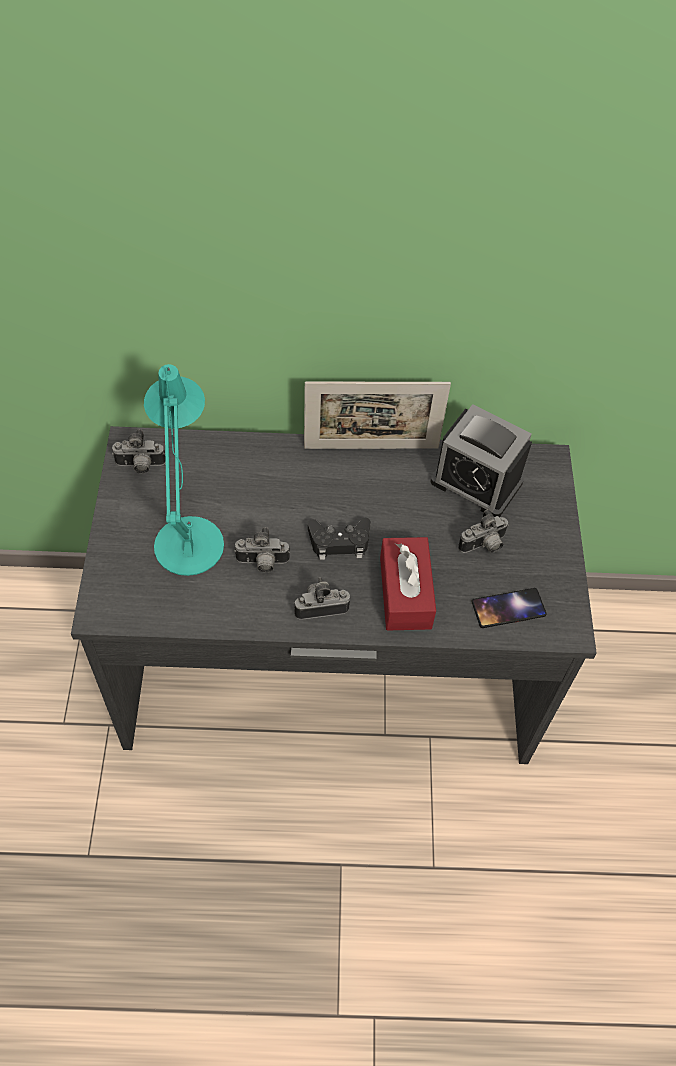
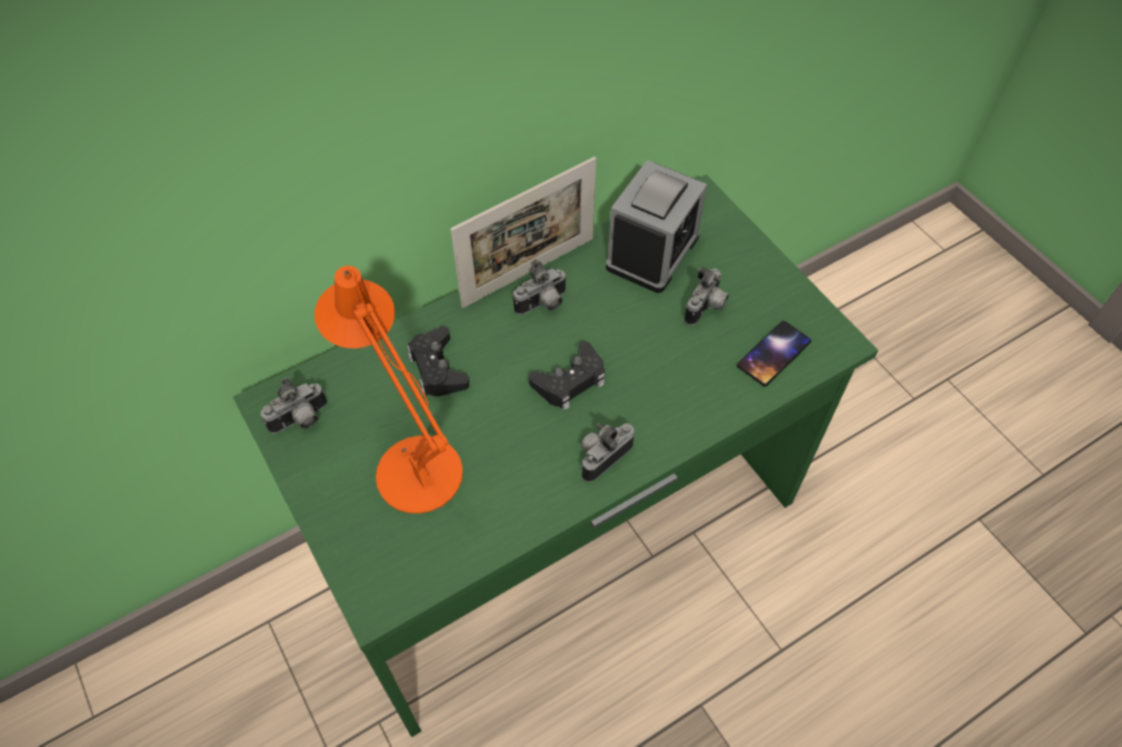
camera: 30 degrees left, 0 degrees up
grey desk [71,426,597,764] -> green desk [233,175,878,737]
turquoise table lamp [144,364,224,576] -> orange table lamp [314,266,463,514]
camera [234,527,290,573] -> camera moved to [513,261,567,315]
red tissue box [380,537,436,631] -> none
alarm clock [430,404,532,517] -> alarm clock turned 60 degrees counterclockwise [606,160,707,293]
none -> black game controller [407,327,469,396]

